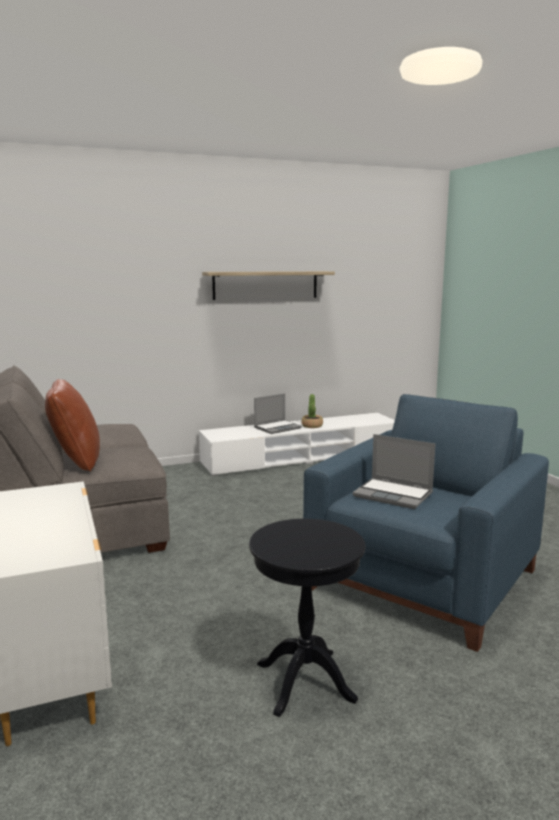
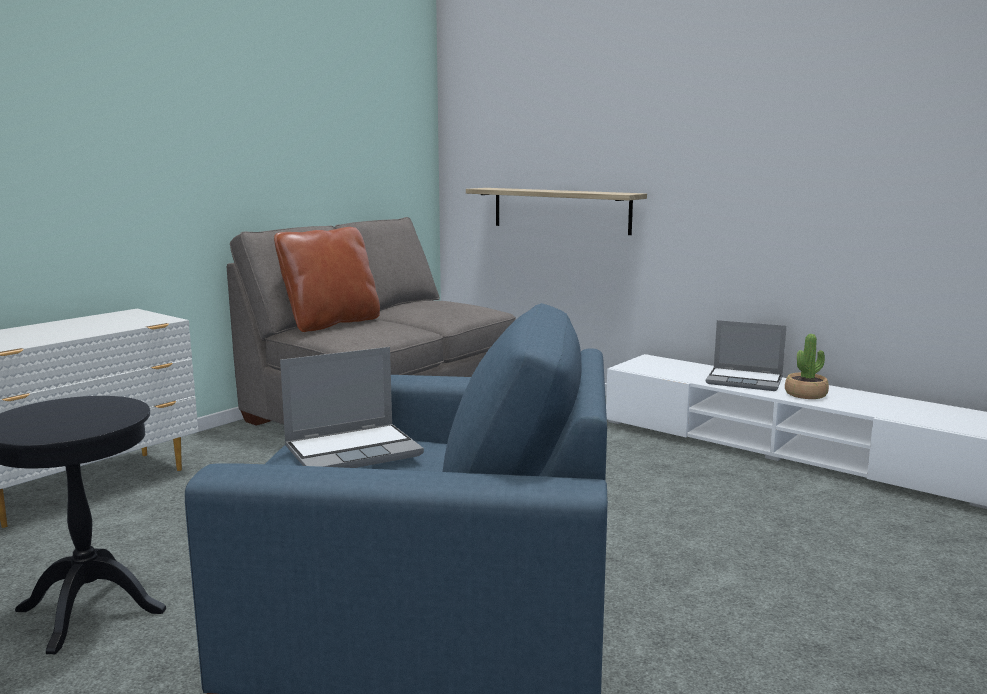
camera: 60 degrees right, 0 degrees up
shelf [202,271,335,300] -> shelf moved to [466,188,647,235]
laptop [353,434,435,509] -> laptop turned 120 degrees counterclockwise [280,347,424,468]

